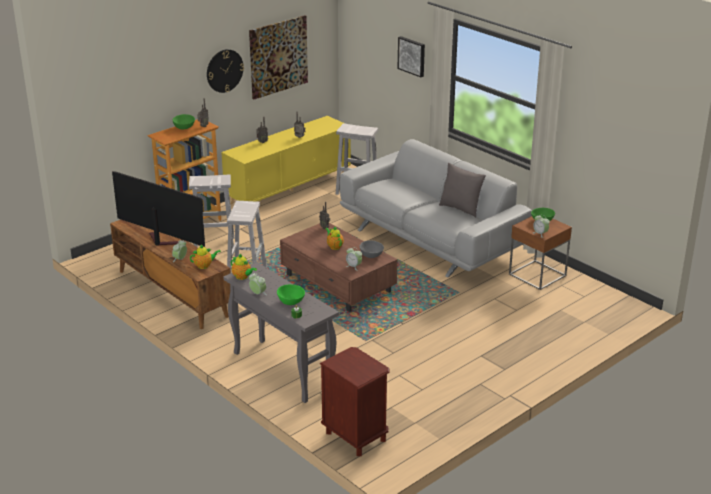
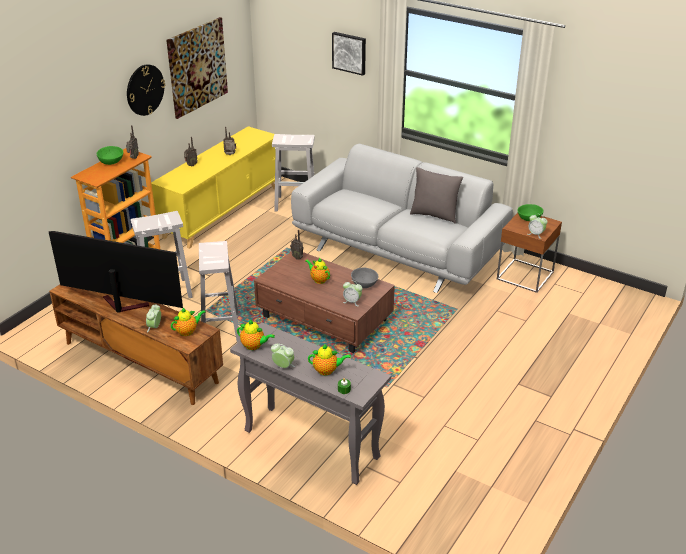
camera: 15 degrees left, 5 degrees up
green bowl [277,284,305,305] -> teapot [308,344,351,376]
brown nightstand [320,347,390,456] -> none

